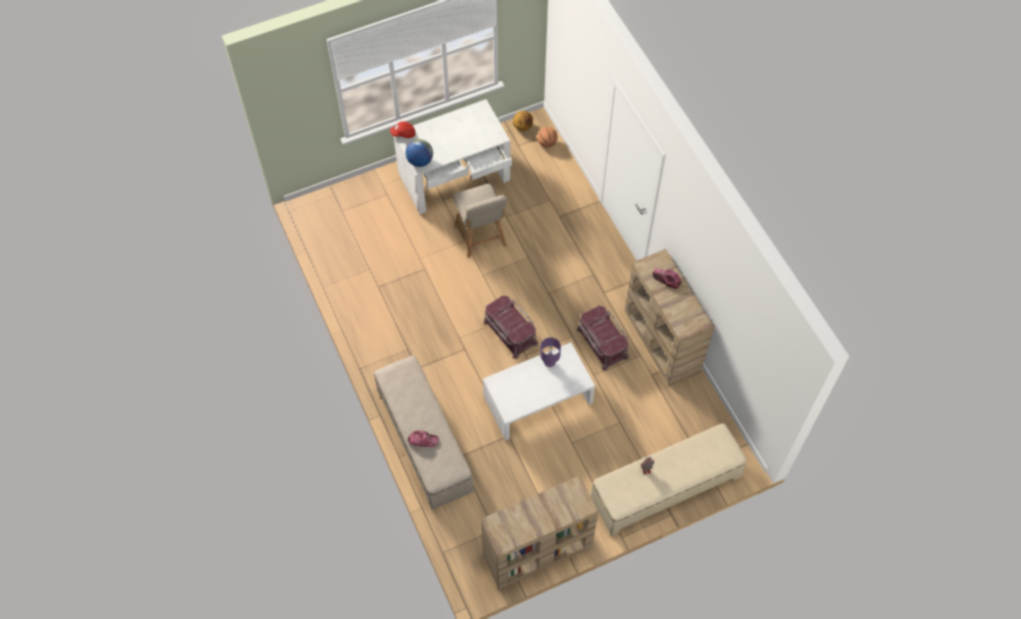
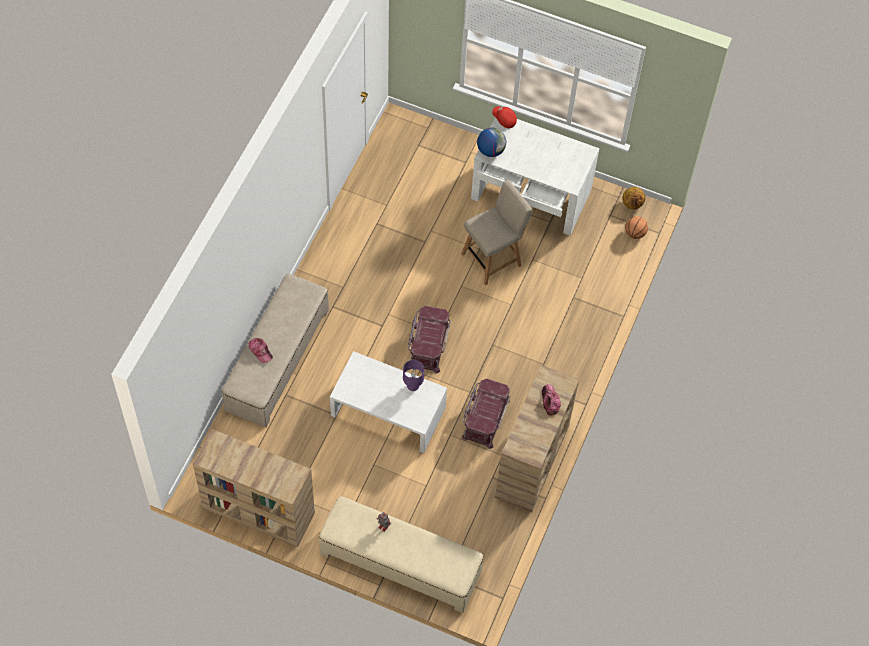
camera: 45 degrees right, 0 degrees up
beige chair [454,184,507,258] -> beige chair turned 150 degrees counterclockwise [461,180,533,286]

